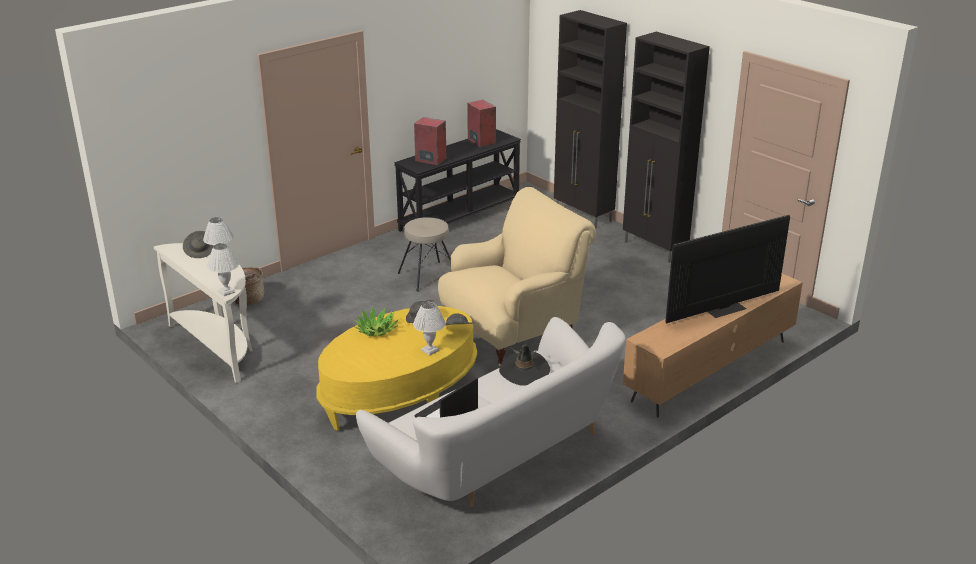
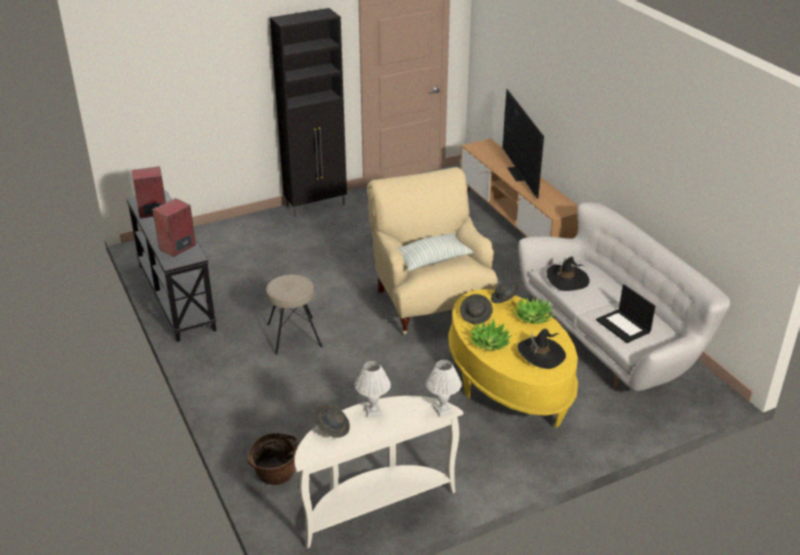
camera: 75 degrees left, 5 degrees up
white table lamp [413,301,446,356] -> potted plant [513,297,556,324]
black cabinet [554,10,627,228] -> none
none -> pillow [398,233,474,271]
none -> black hat [517,329,566,369]

